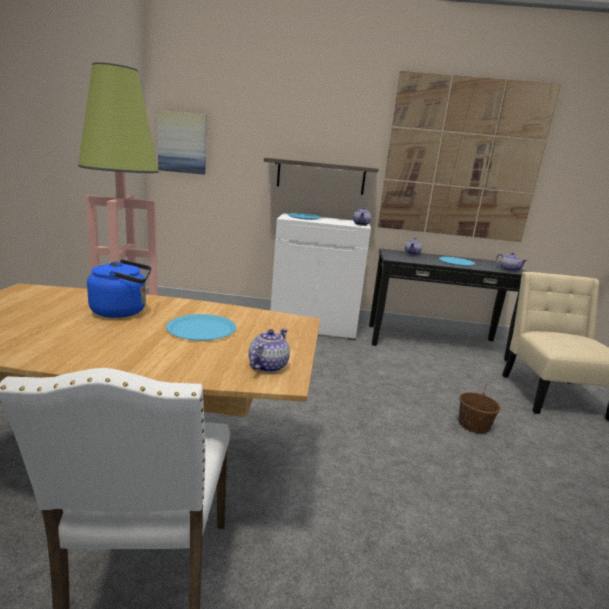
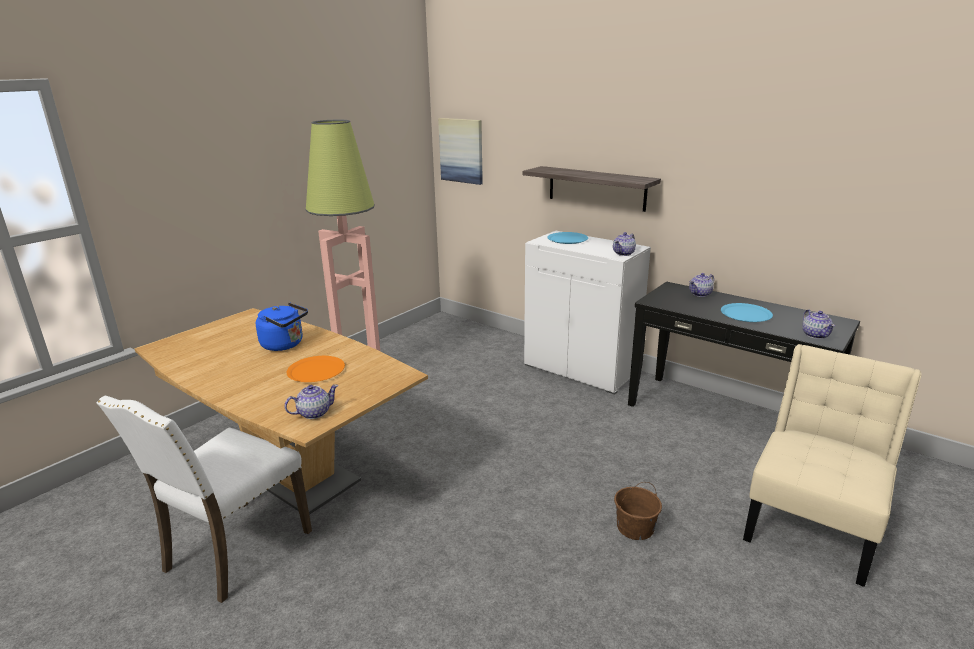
camera: 35 degrees right, 5 degrees up
blue plate [166,314,236,341] -> orange plate [287,356,345,382]
picture [378,71,561,242] -> none

